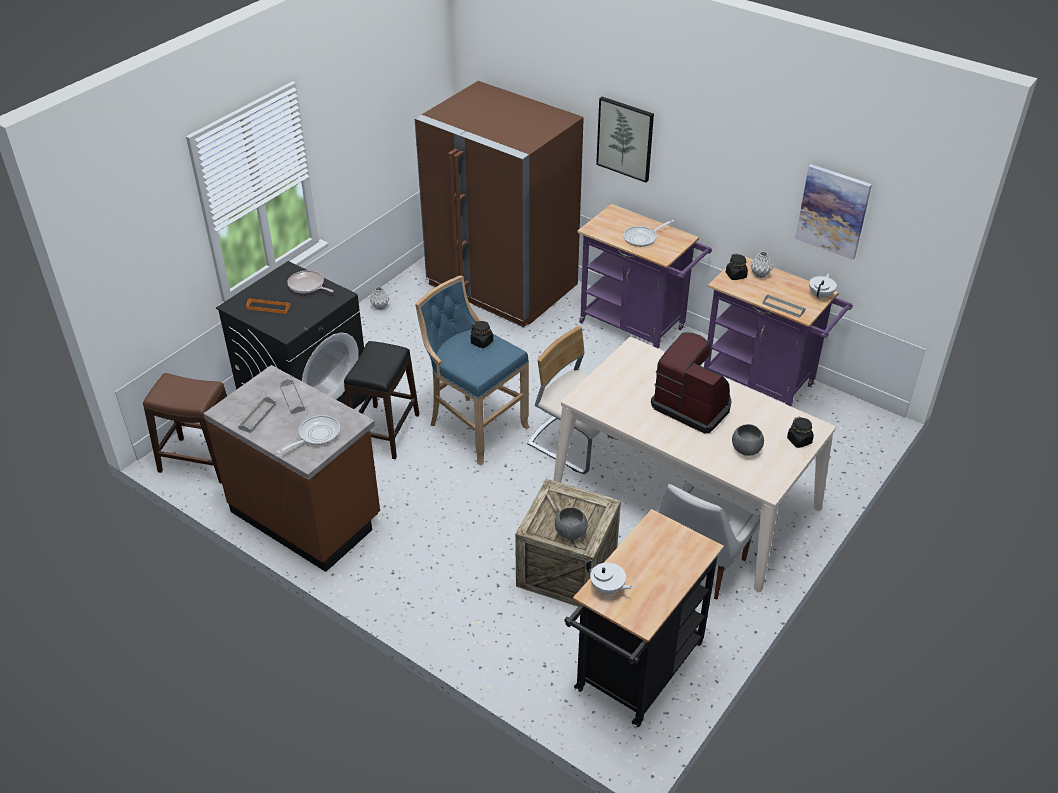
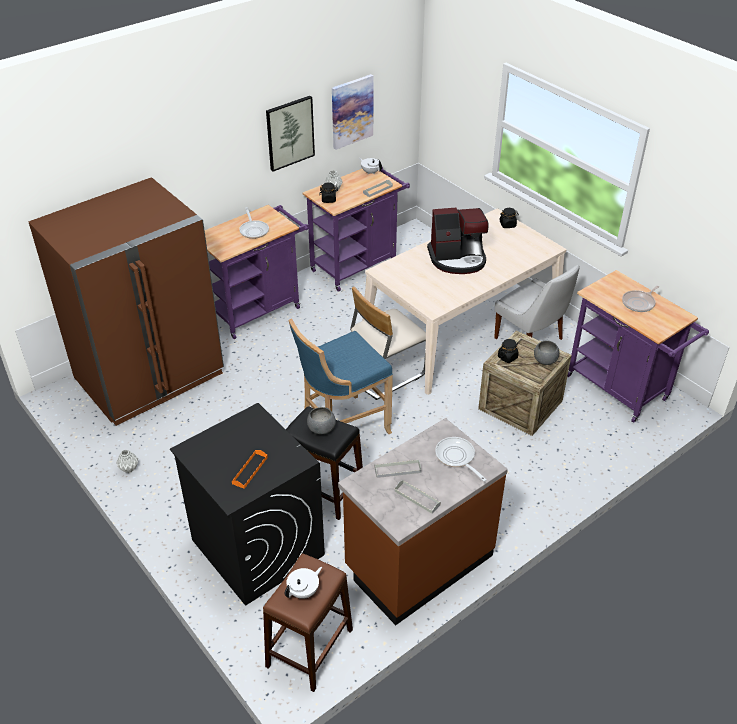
camera: 75 degrees left, 0 degrees up
frying pan [287,270,334,294] -> frying pan moved to [622,286,659,312]
black jar [471,321,493,348] -> black jar moved to [498,339,519,363]
black cart [564,509,724,727] -> purple cart [567,270,709,423]
white teapot [586,560,633,595] -> white teapot moved to [285,567,322,599]
picture [596,97,654,183] -> picture moved to [266,96,315,172]
coffee machine [651,332,732,433] -> coffee machine turned 150 degrees counterclockwise [427,208,489,274]
grey bowl [732,424,764,456] -> grey bowl moved to [307,407,336,434]

